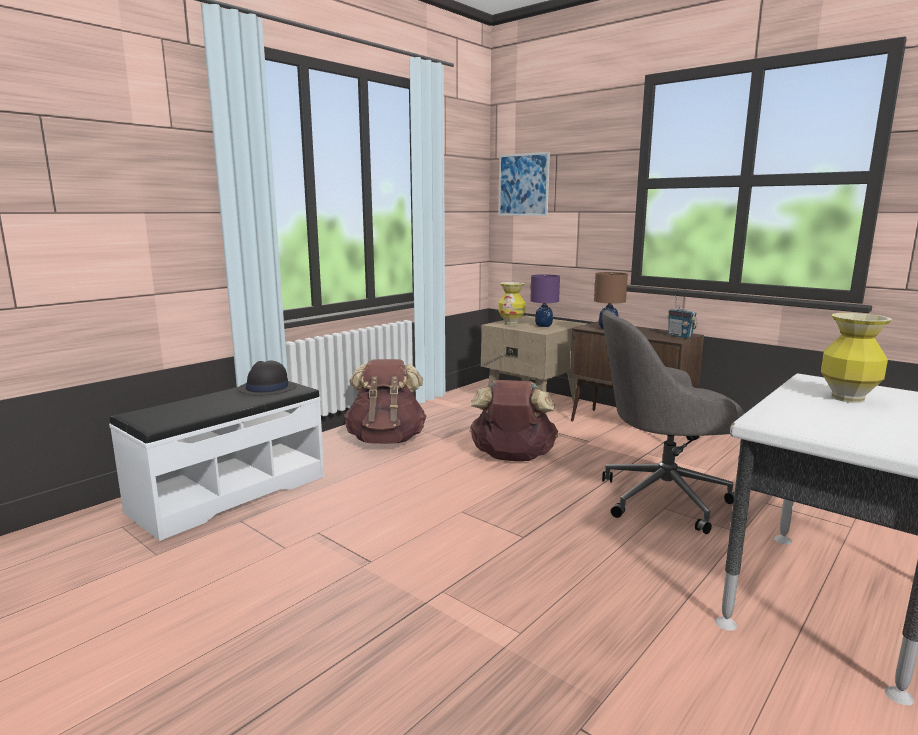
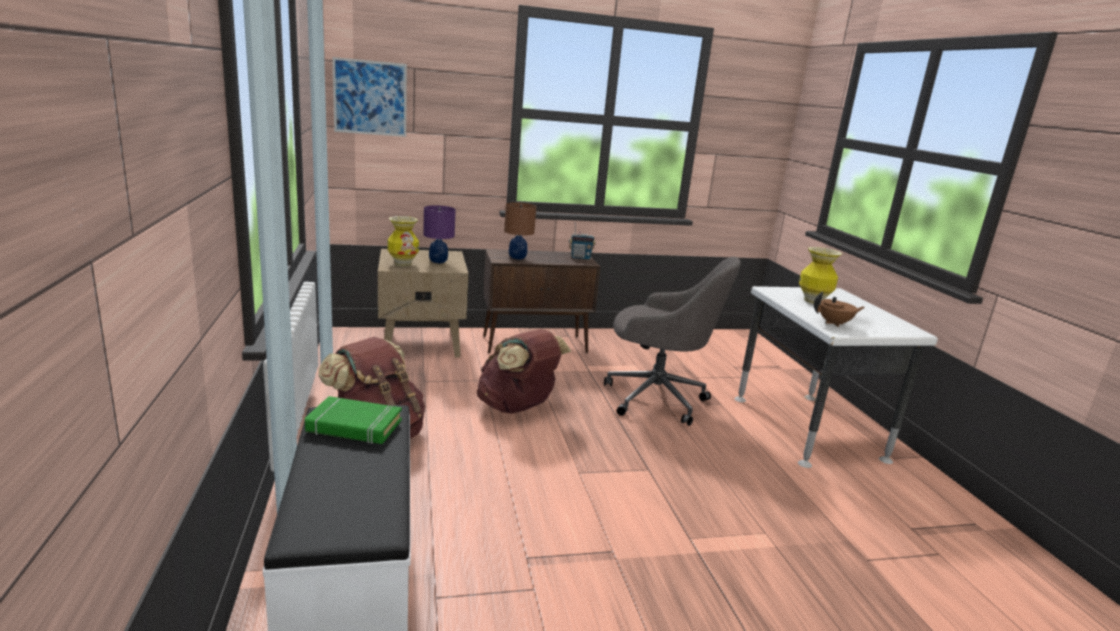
camera: 55 degrees left, 5 degrees up
black hat [237,361,297,396] -> green book [305,396,402,444]
grey office chair [602,310,745,534] -> grey office chair turned 105 degrees counterclockwise [604,257,741,426]
none -> brown teapot [814,292,865,327]

